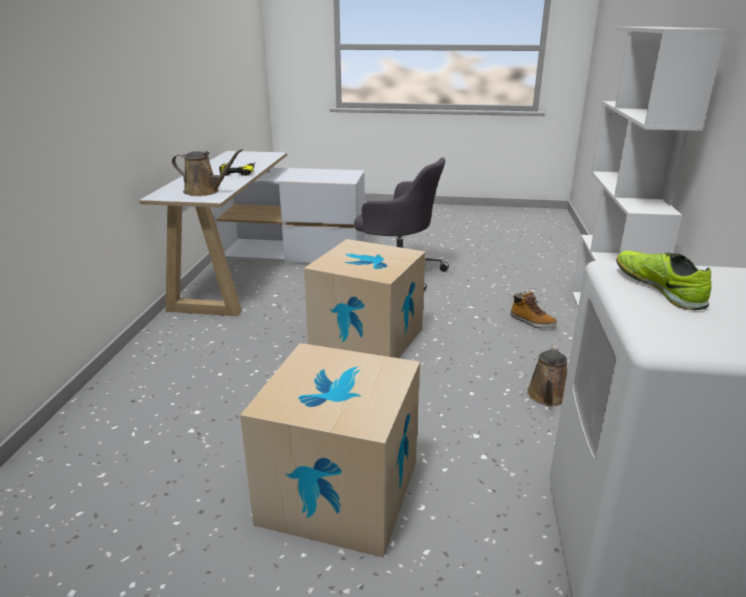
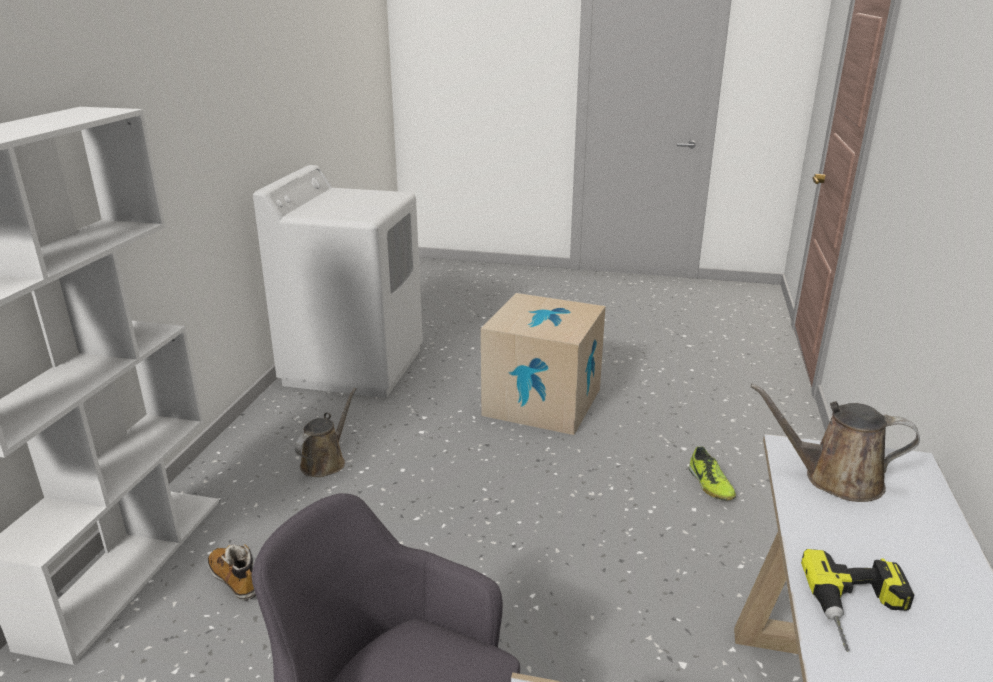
camera: 175 degrees left, 0 degrees up
cardboard box [304,239,425,358] -> none
shoe [616,251,712,310] -> shoe moved to [689,446,736,500]

